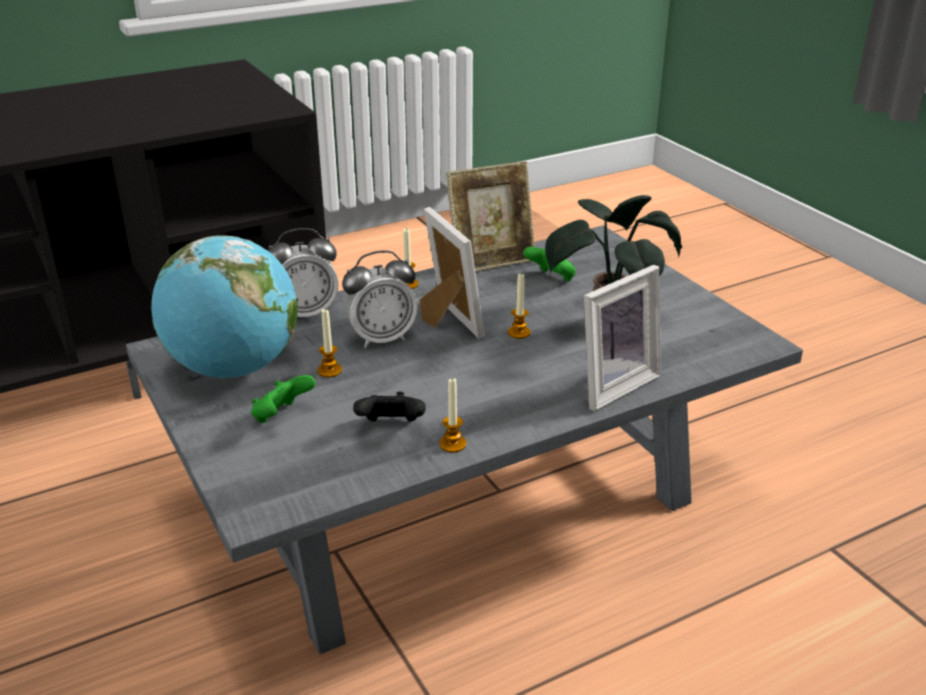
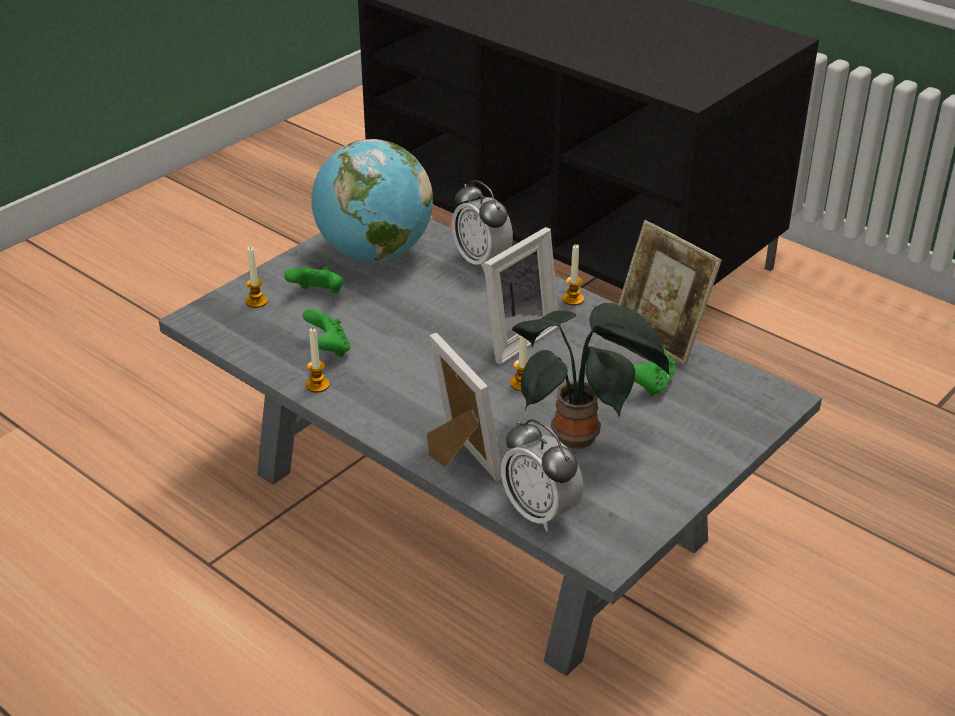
camera: 70 degrees right, 5 degrees up
candle [318,309,342,377] -> candle moved to [246,246,268,308]
alarm clock [342,251,418,348] -> alarm clock moved to [501,419,583,531]
black game controller [353,392,426,422] -> green game controller [303,309,351,357]
picture frame [584,265,661,411] -> picture frame turned 150 degrees counterclockwise [427,333,502,482]

